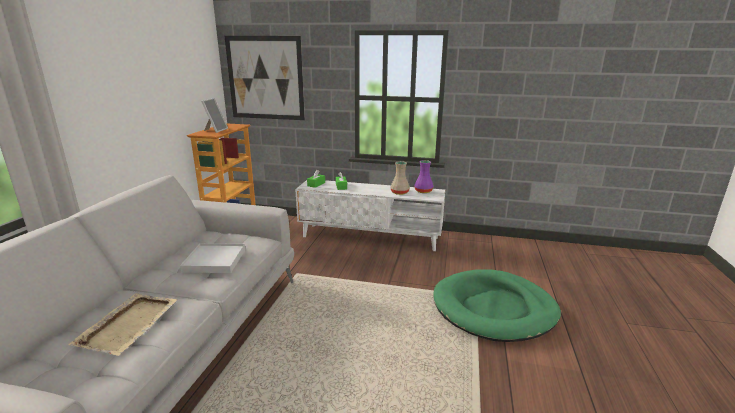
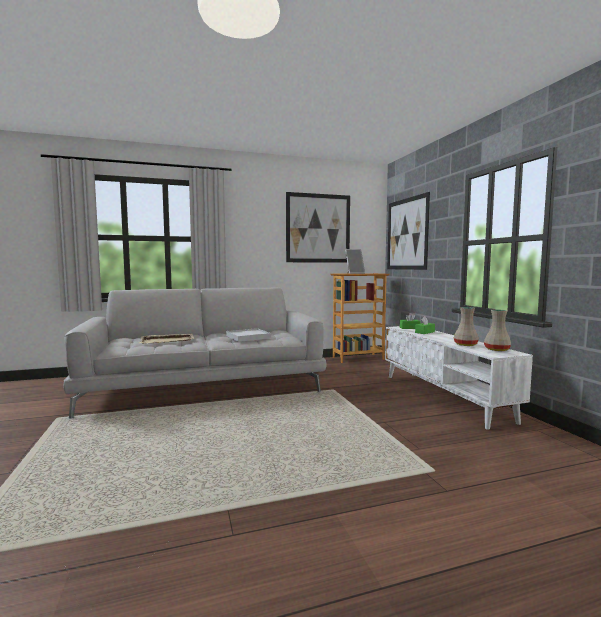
camera: 60 degrees right, 15 degrees down
purple vase [414,160,434,193] -> beige vase [484,310,511,351]
green dog bed [433,269,561,342] -> none
none -> picture [286,192,350,263]

